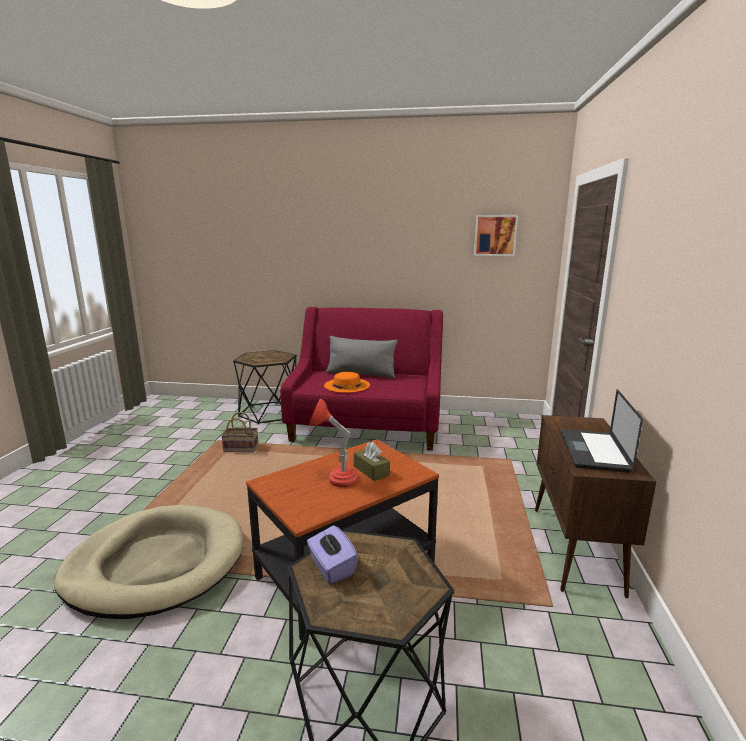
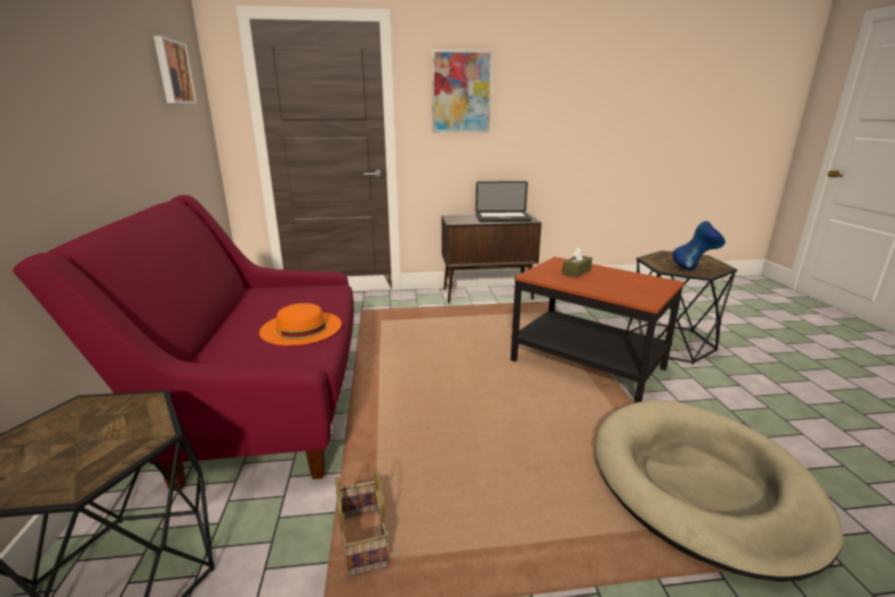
camera: 105 degrees left, 5 degrees up
purple tissue box [307,525,358,584] -> blue vase [672,221,726,270]
red table lamp [309,399,359,487] -> none
grey pillow [326,336,398,378] -> none
none -> picture [432,50,492,132]

